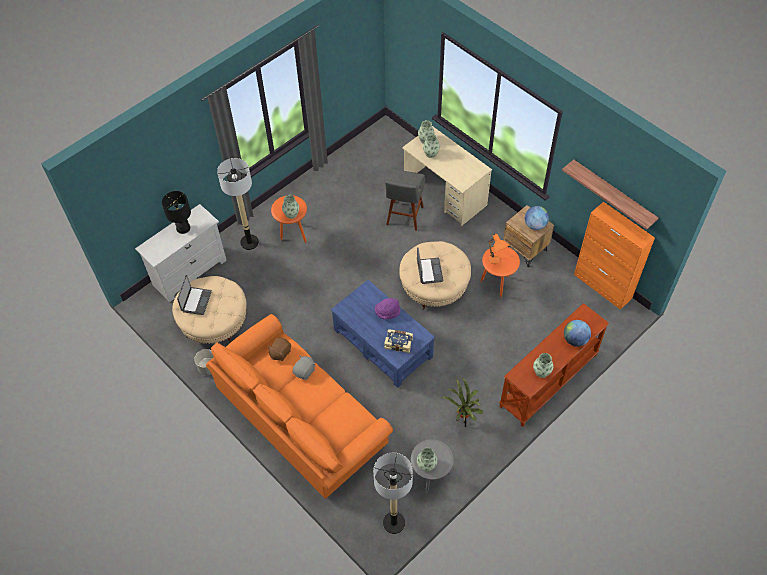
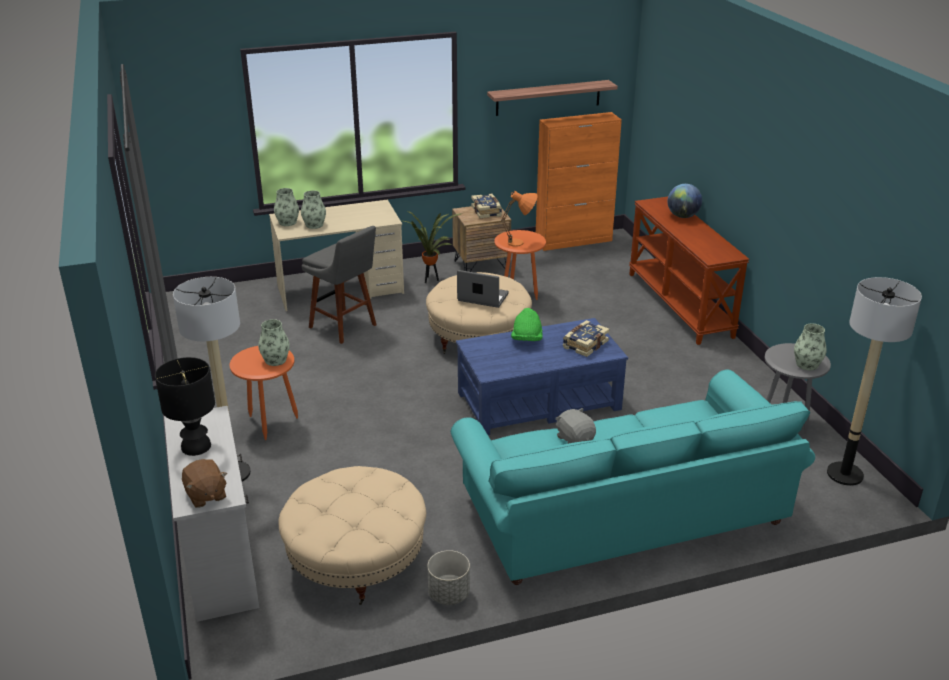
camera: 65 degrees left, 25 degrees down
laptop [177,275,212,315] -> none
orange sofa [206,314,393,499] -> turquoise sofa [451,370,815,585]
brown plush toy [267,337,291,361] -> brown plush toy moved to [182,459,227,508]
purple hat [375,298,400,319] -> green hat [511,308,543,341]
potted plant [442,377,484,427] -> potted plant moved to [404,211,461,283]
globe [525,206,549,230] -> book [471,194,502,219]
vase [533,353,553,378] -> none

